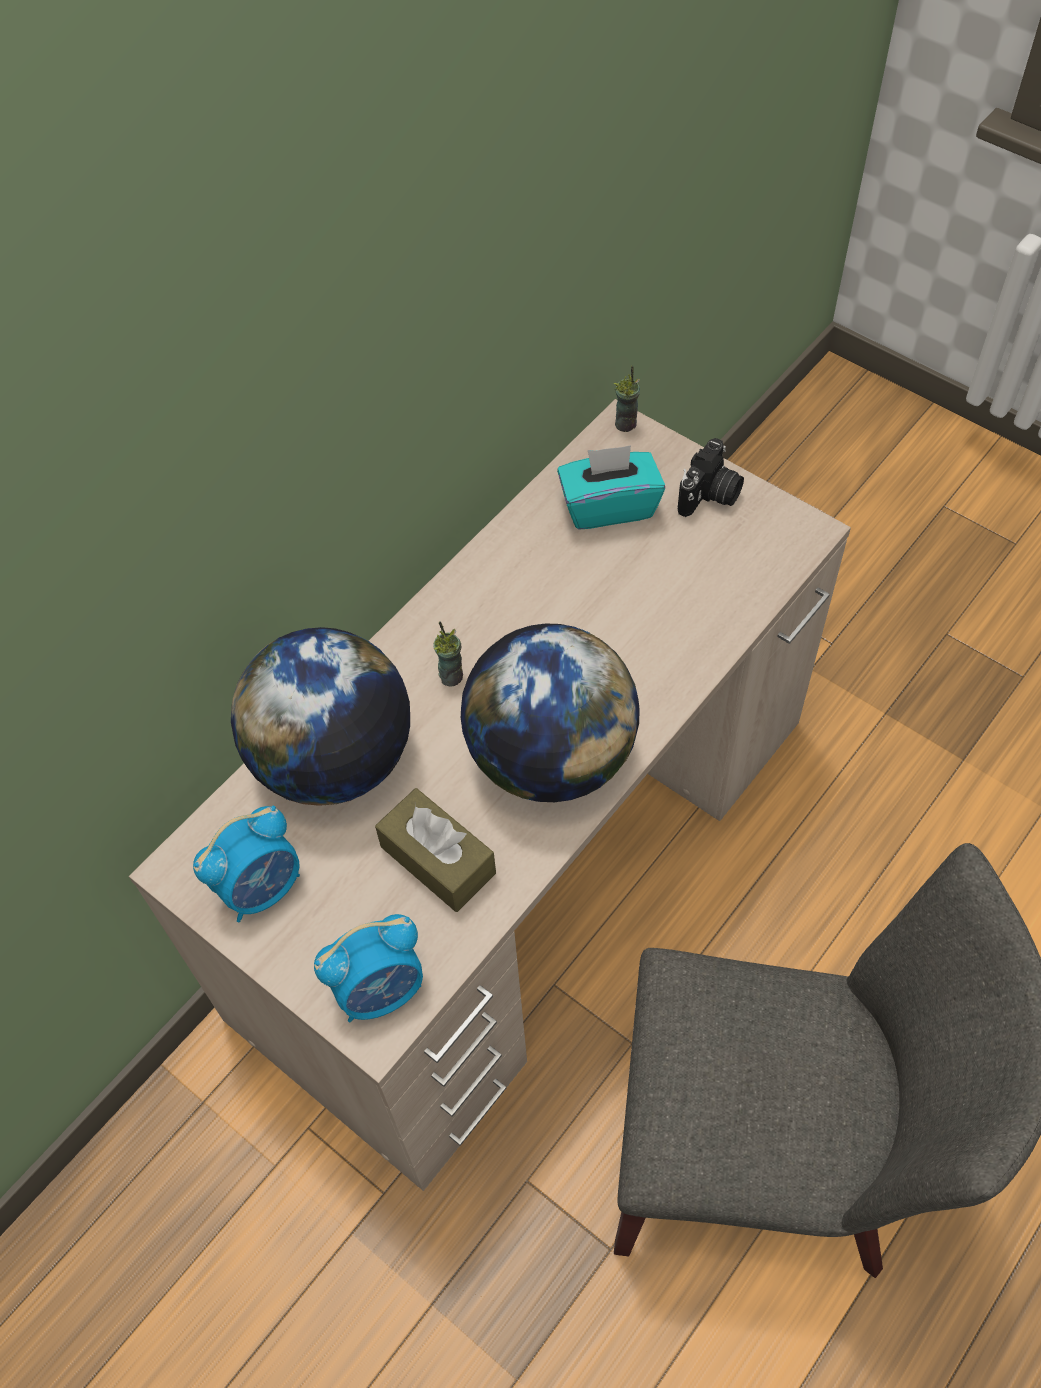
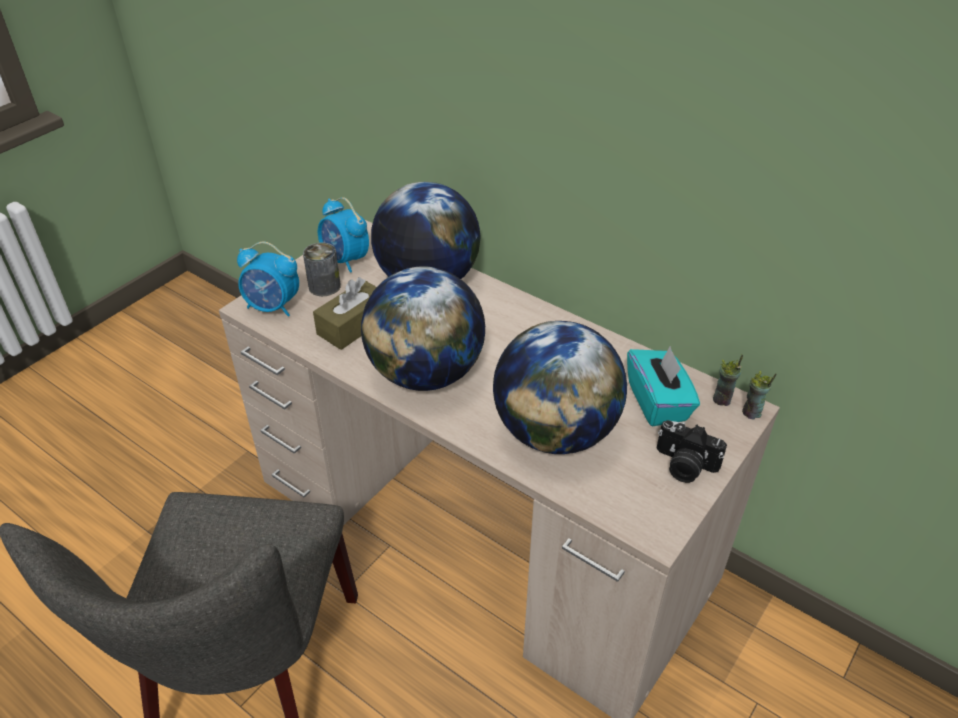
camera: 85 degrees right, 15 degrees down
alarm clock [314,914,423,1022] -> alarm clock turned 45 degrees counterclockwise [237,242,299,317]
cup [433,621,463,687] -> cup moved to [713,354,743,406]
none -> can [303,242,341,296]
none -> globe [493,321,627,454]

